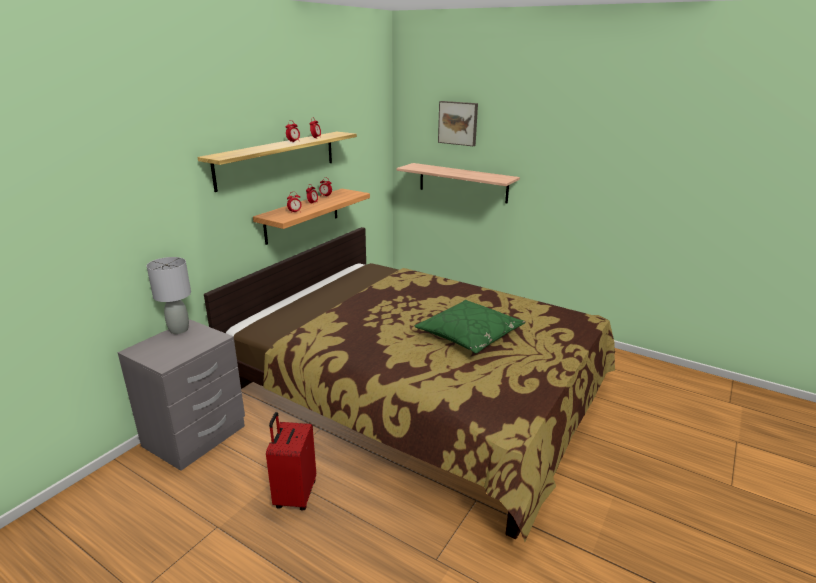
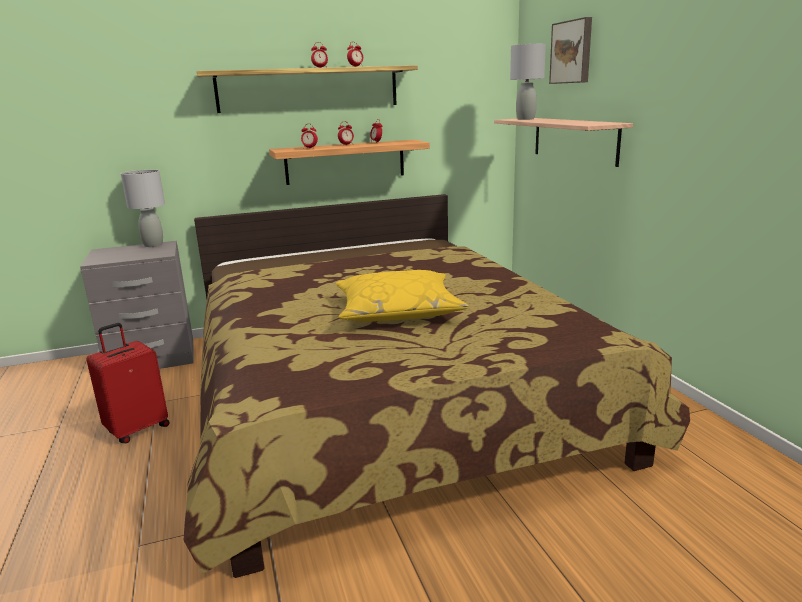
camera: 40 degrees right, 5 degrees down
green pillow [414,300,526,353] -> yellow pillow [336,270,469,322]
none -> grey table lamp [510,44,546,120]

